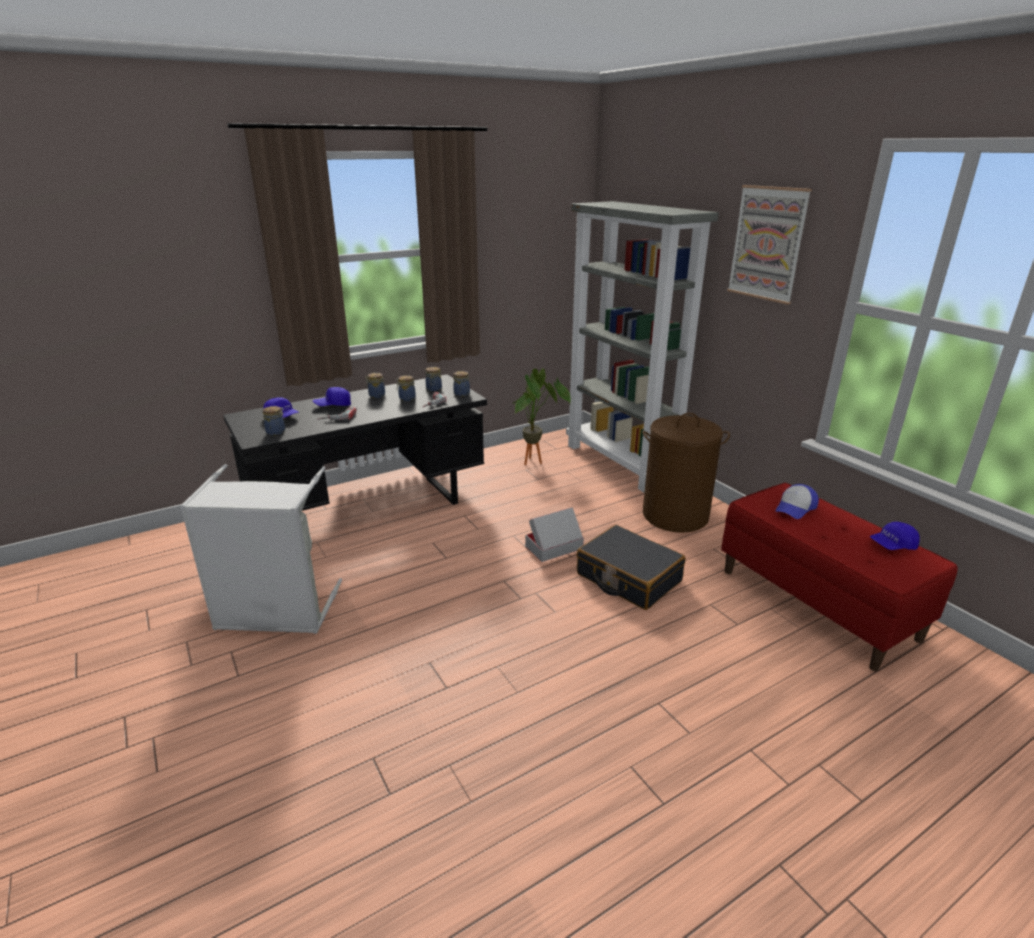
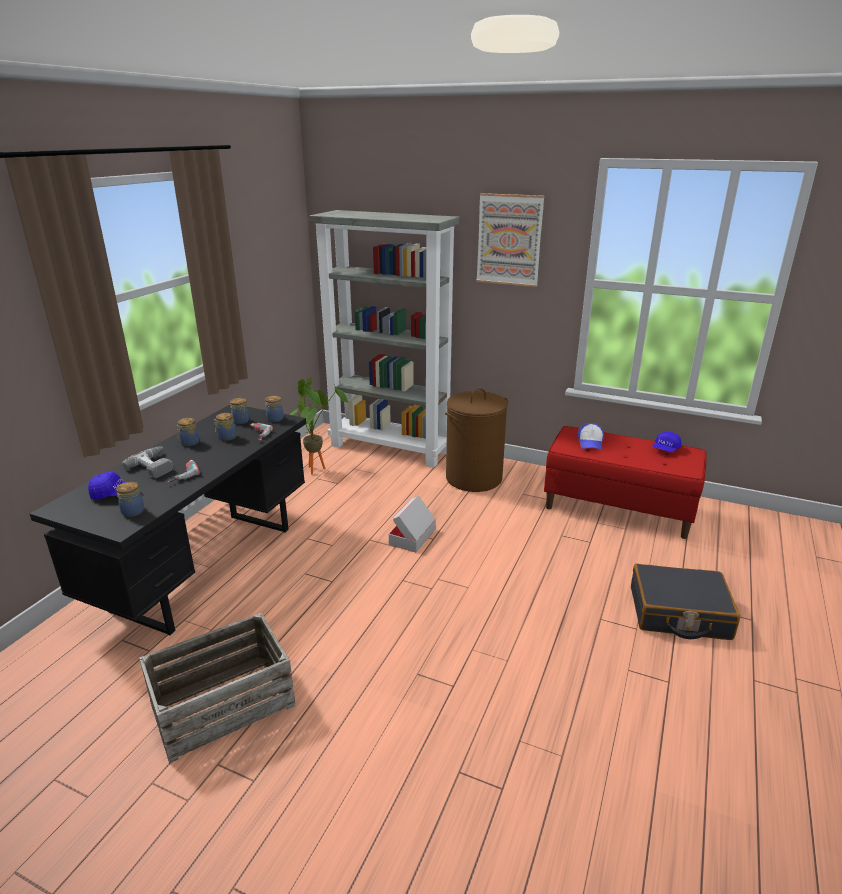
camera: 35 degrees left, 0 degrees up
grey laundry basket [180,464,342,634] -> crate [139,613,295,764]
blue cap [312,387,351,406] -> power drill [122,447,173,478]
black suitcase [577,525,685,610] -> black suitcase moved to [631,564,740,640]

